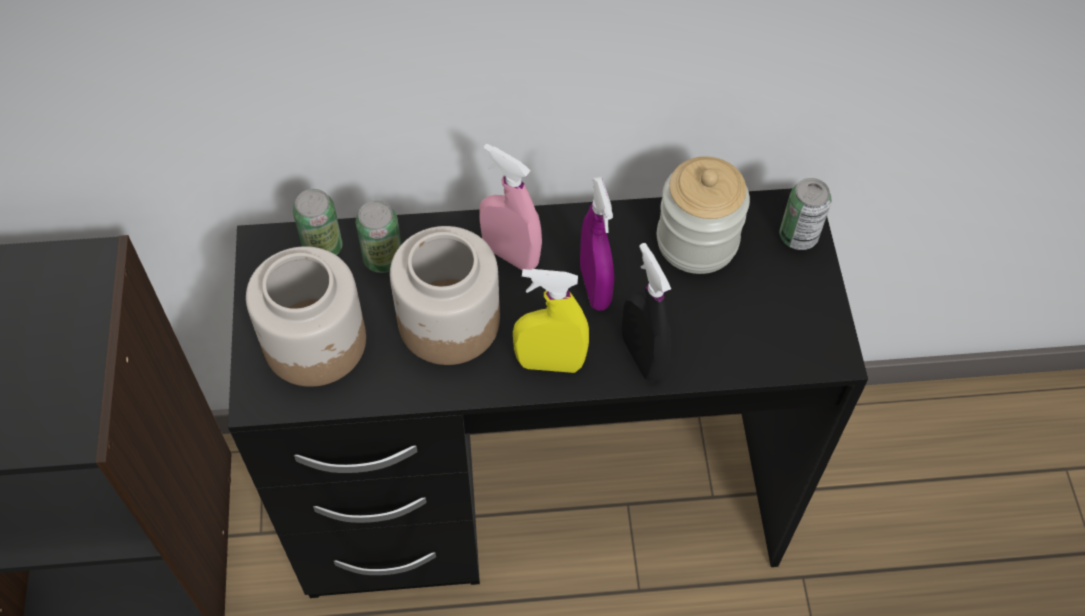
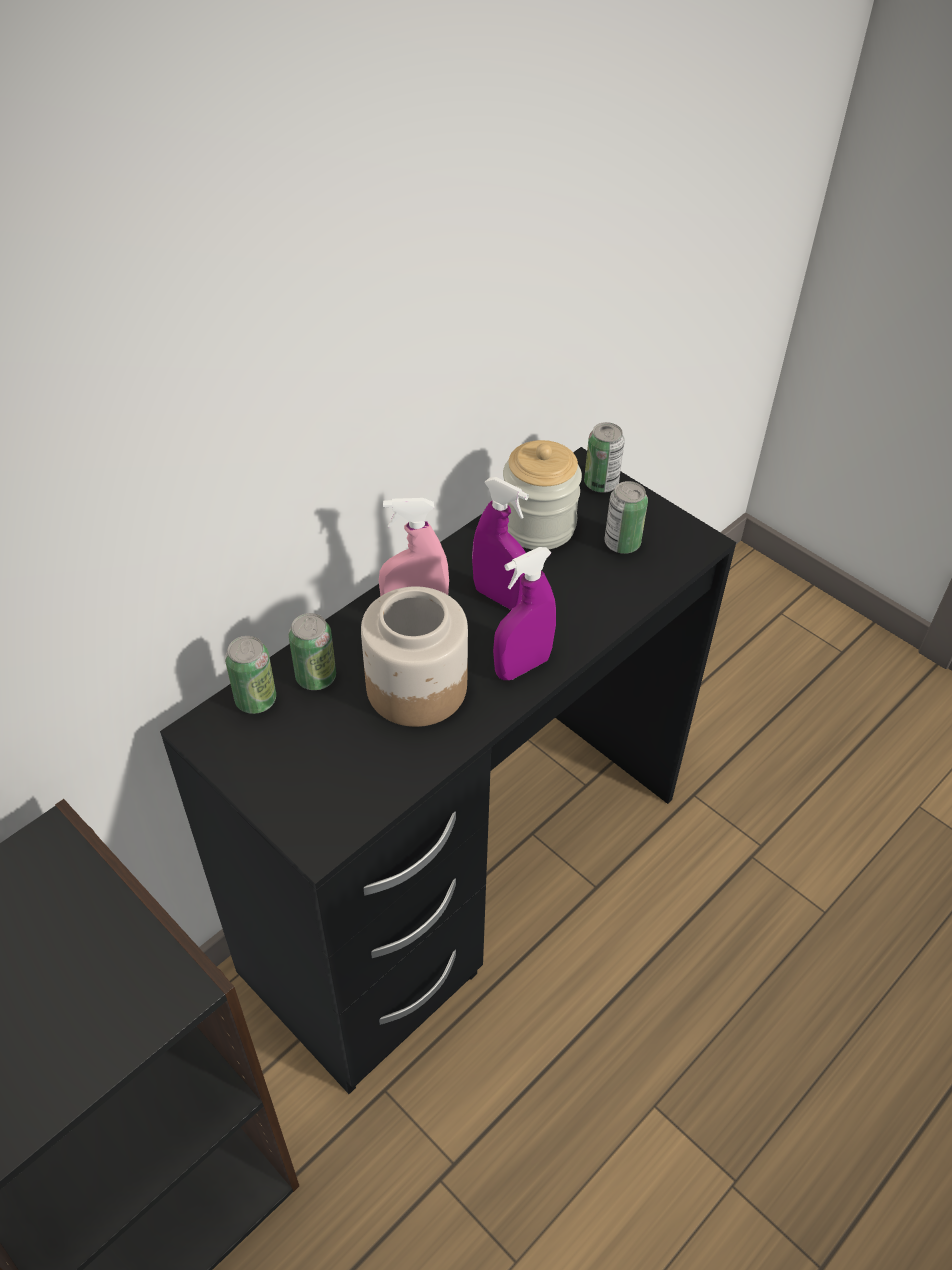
camera: 40 degrees left, 10 degrees down
jar [246,246,366,387] -> none
yellow spray bottle [513,269,589,373] -> purple spray bottle [493,547,556,680]
black spray bottle [622,243,671,381] -> none
none -> can [605,481,648,554]

